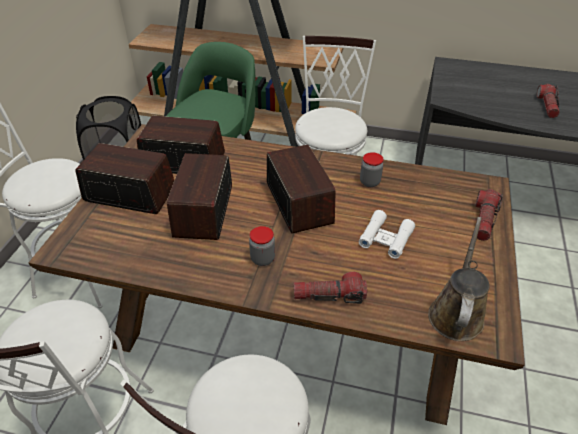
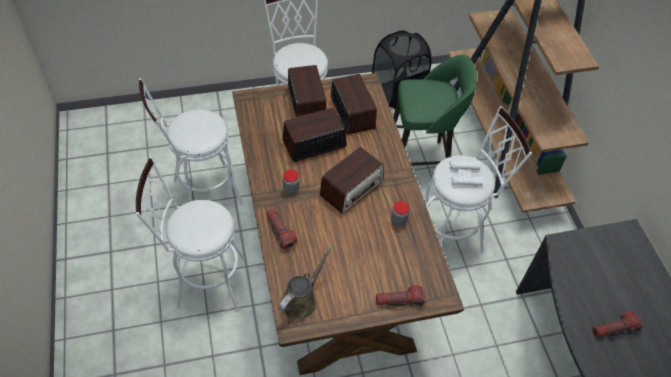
camera: 60 degrees right, 10 degrees up
white binoculars [359,210,415,259] -> white binoculars moved to [449,161,483,186]
brown watering can [428,217,490,341] -> brown watering can turned 45 degrees counterclockwise [279,245,333,320]

